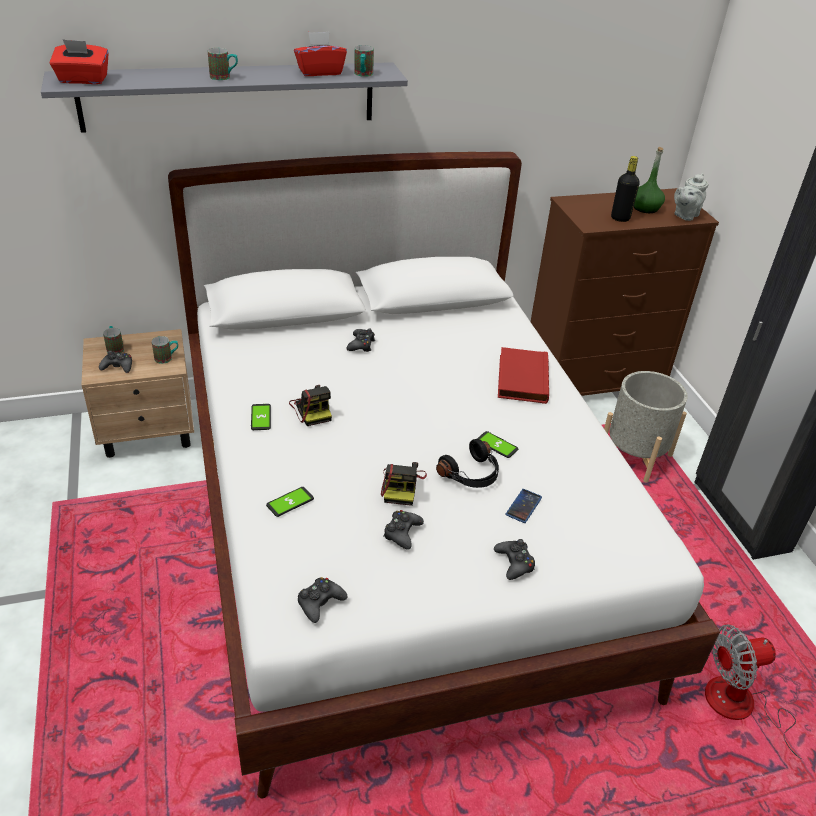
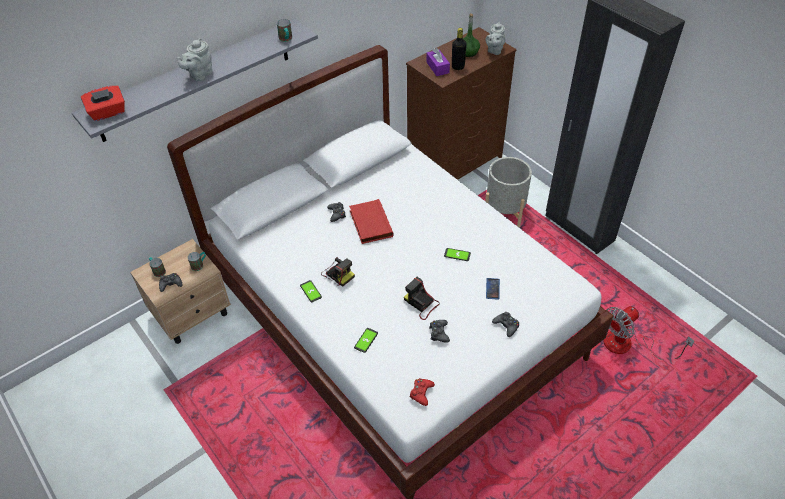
camera: 20 degrees left, 10 degrees up
mug [208,48,238,80] -> grey teapot [177,38,213,81]
red tissue box [294,31,347,76] -> none
black game controller [298,577,347,623] -> red game controller [410,378,435,406]
camera [381,462,427,506] -> camera turned 150 degrees clockwise [404,277,440,320]
black headphones [436,439,499,488] -> none
red book [498,347,549,404] -> red book moved to [349,199,394,244]
none -> purple tissue box [426,48,450,76]

